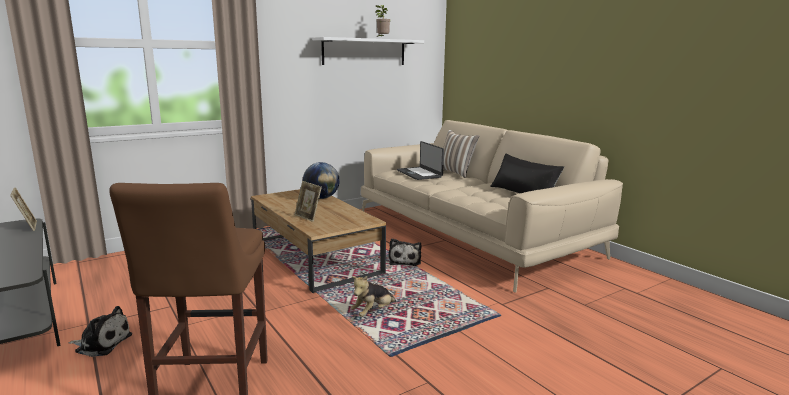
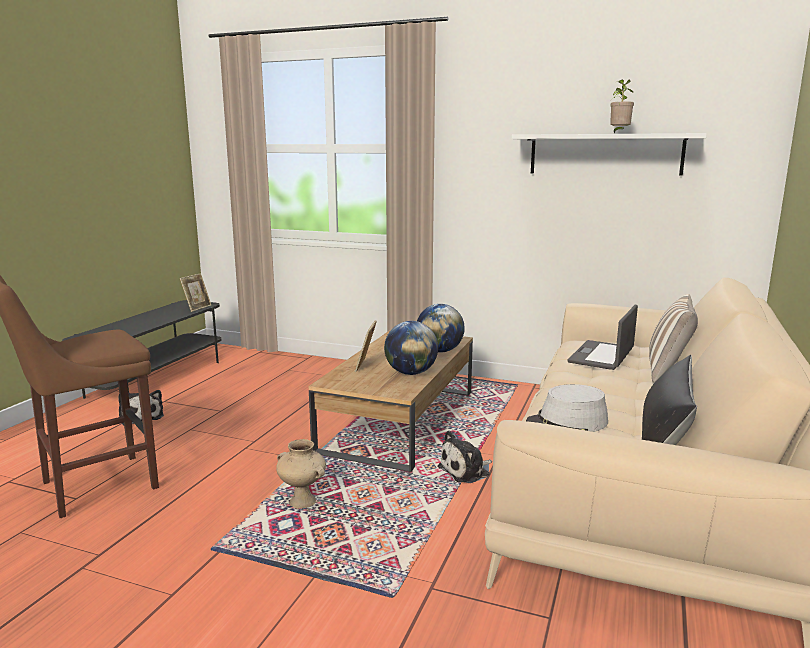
camera: 55 degrees right, 0 degrees up
plush toy [351,276,396,317] -> beige vase [276,439,326,508]
none -> globe [384,321,438,375]
none -> grey hat [526,384,608,432]

